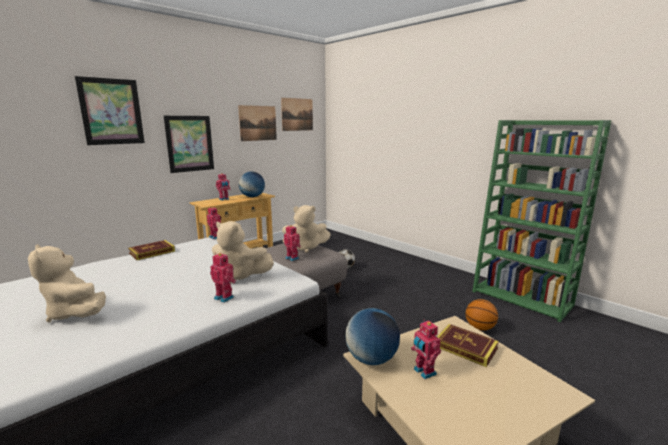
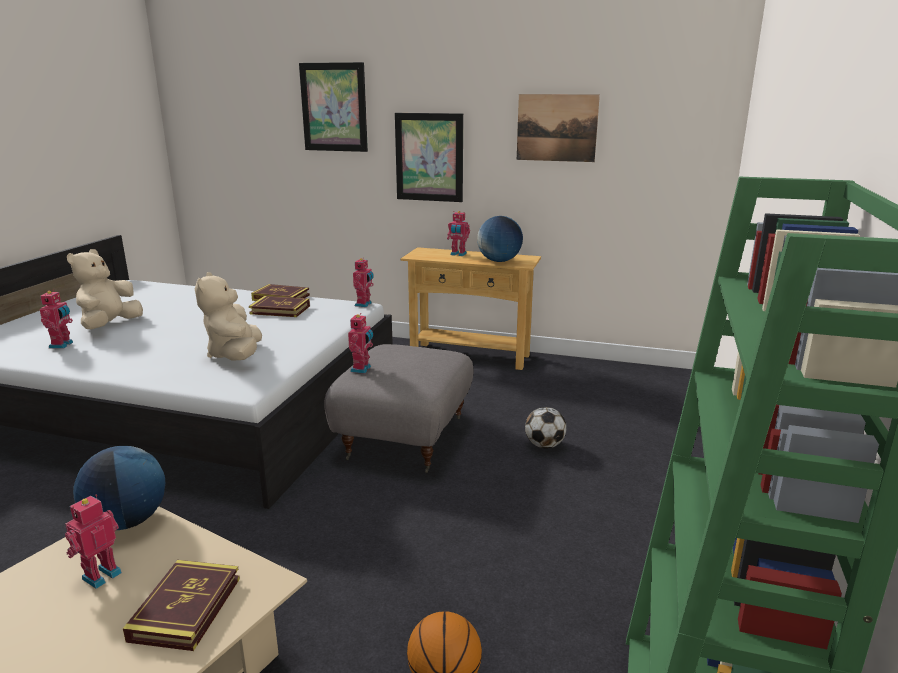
camera: 60 degrees right, 5 degrees up
toy robot [210,253,236,303] -> toy robot moved to [39,290,73,349]
picture [281,98,313,131] -> none
beige plush toy [282,205,331,253] -> none
none -> book [249,296,310,317]

